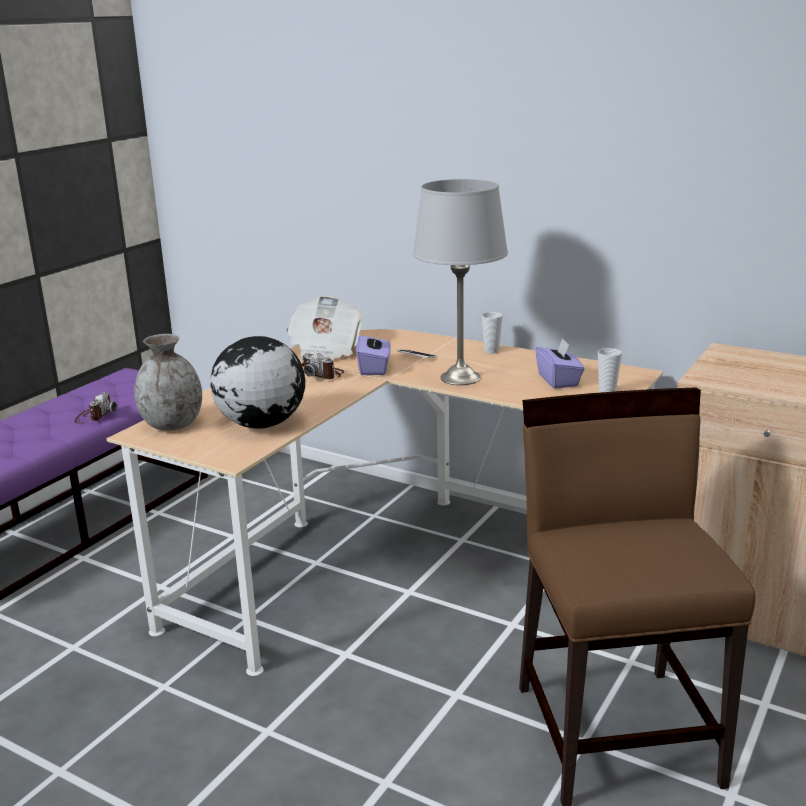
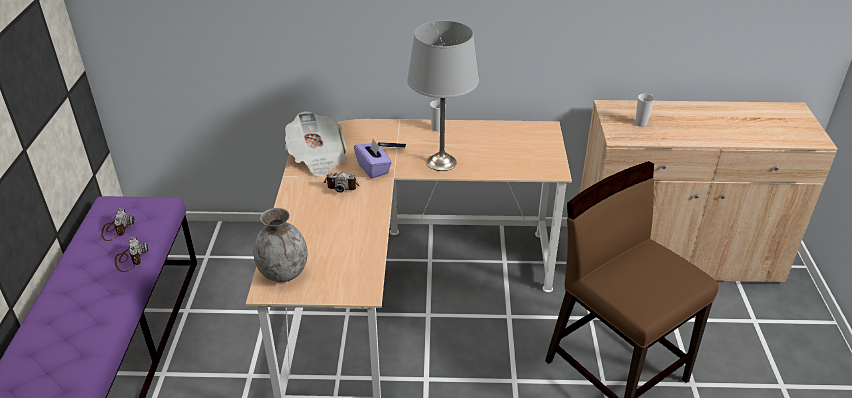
camera: 30 degrees left, 15 degrees up
globe [211,336,305,429] -> none
purple tissue box [536,338,584,389] -> none
cup [598,348,622,393] -> cup moved to [635,94,655,127]
none -> camera [102,208,135,241]

